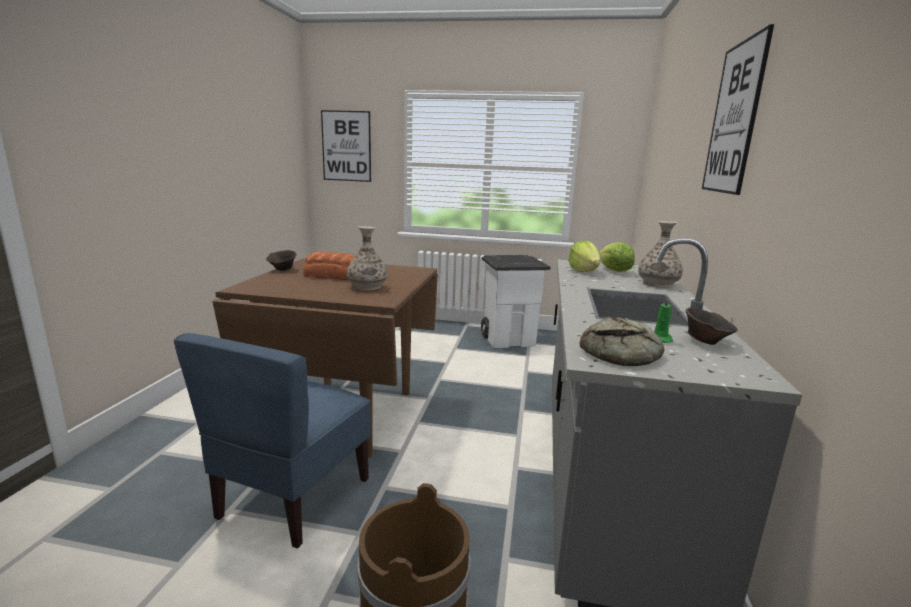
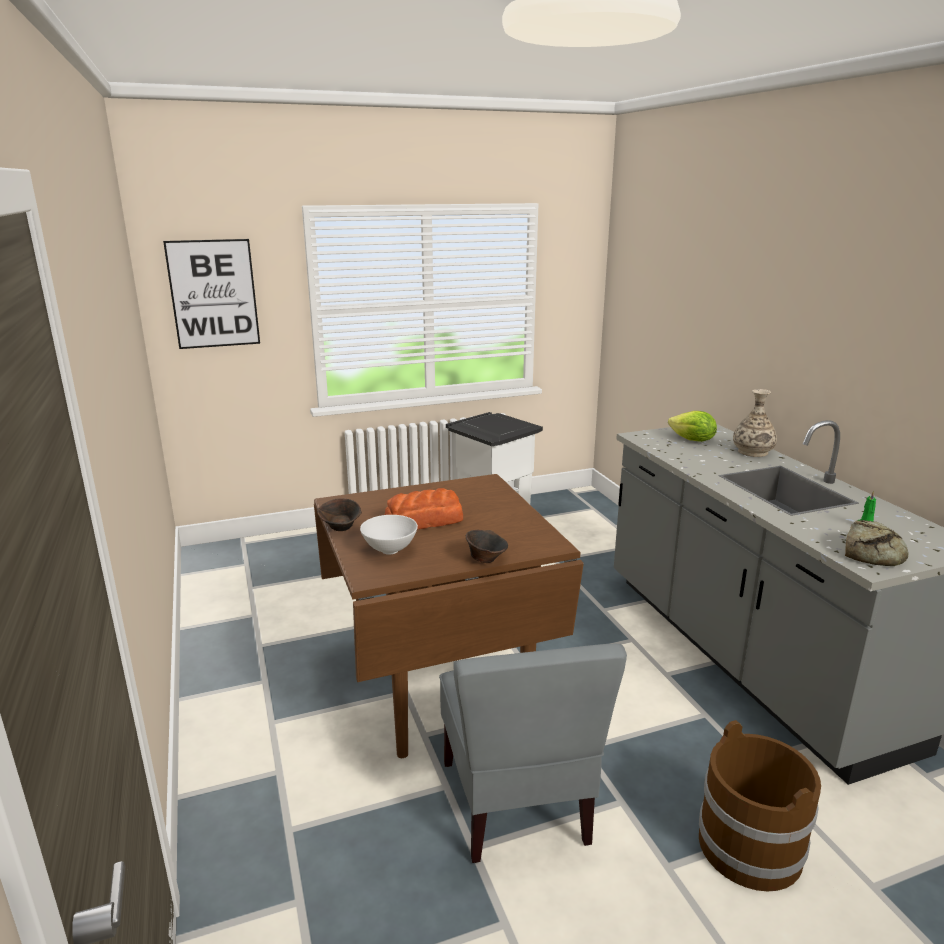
camera: 30 degrees left, 5 degrees up
blue chair [174,333,371,548] -> grey chair [439,644,627,863]
vase [347,226,387,291] -> none
lettuce [568,240,601,272] -> none
brown bowl [686,308,737,345] -> brown bowl moved to [466,530,508,563]
picture [702,24,774,195] -> none
none -> white bowl [360,515,418,555]

